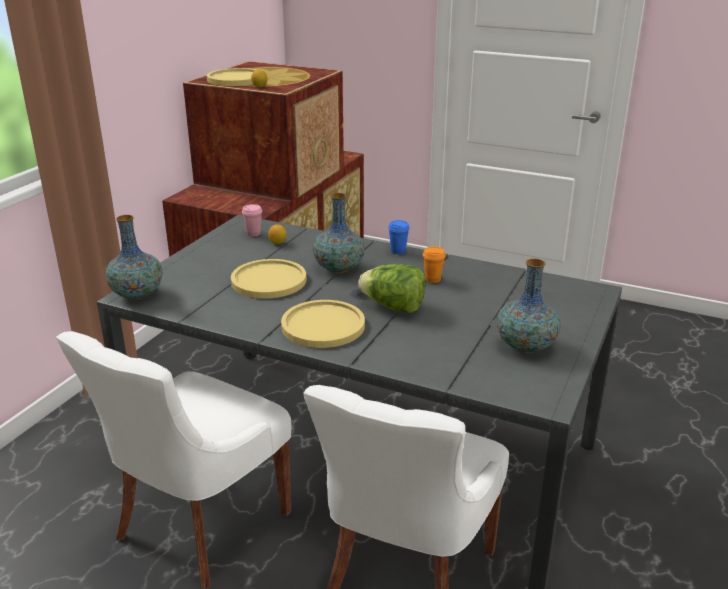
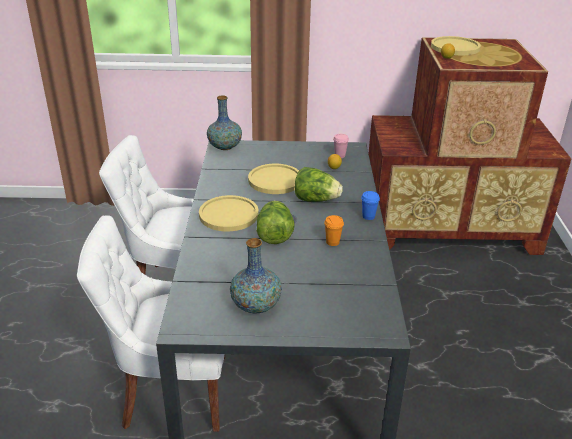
camera: 65 degrees right, 5 degrees up
vase [313,193,365,273] -> lettuce [295,167,343,202]

